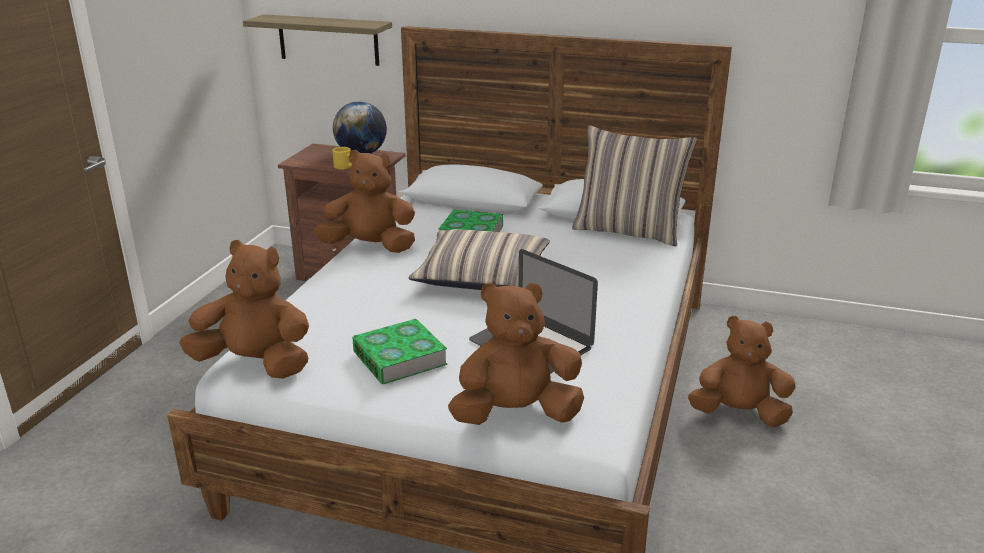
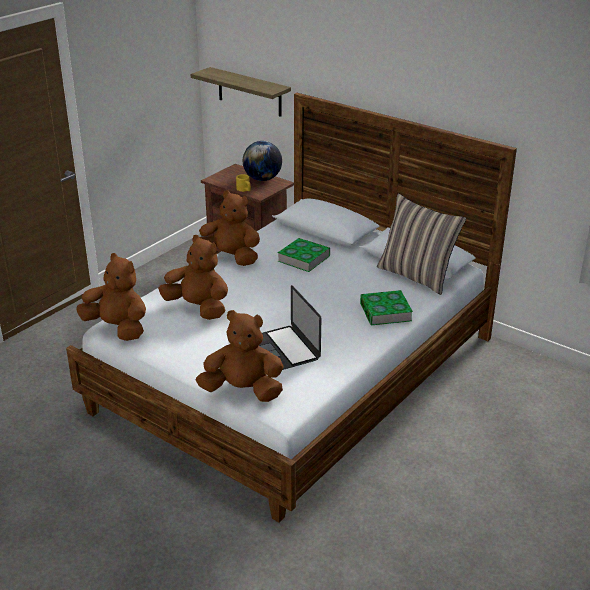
camera: 20 degrees right, 5 degrees up
book [352,319,447,384] -> book moved to [360,290,413,325]
pillow [408,229,550,290] -> none
brown plush toy [688,316,795,427] -> brown plush toy moved to [158,235,228,320]

